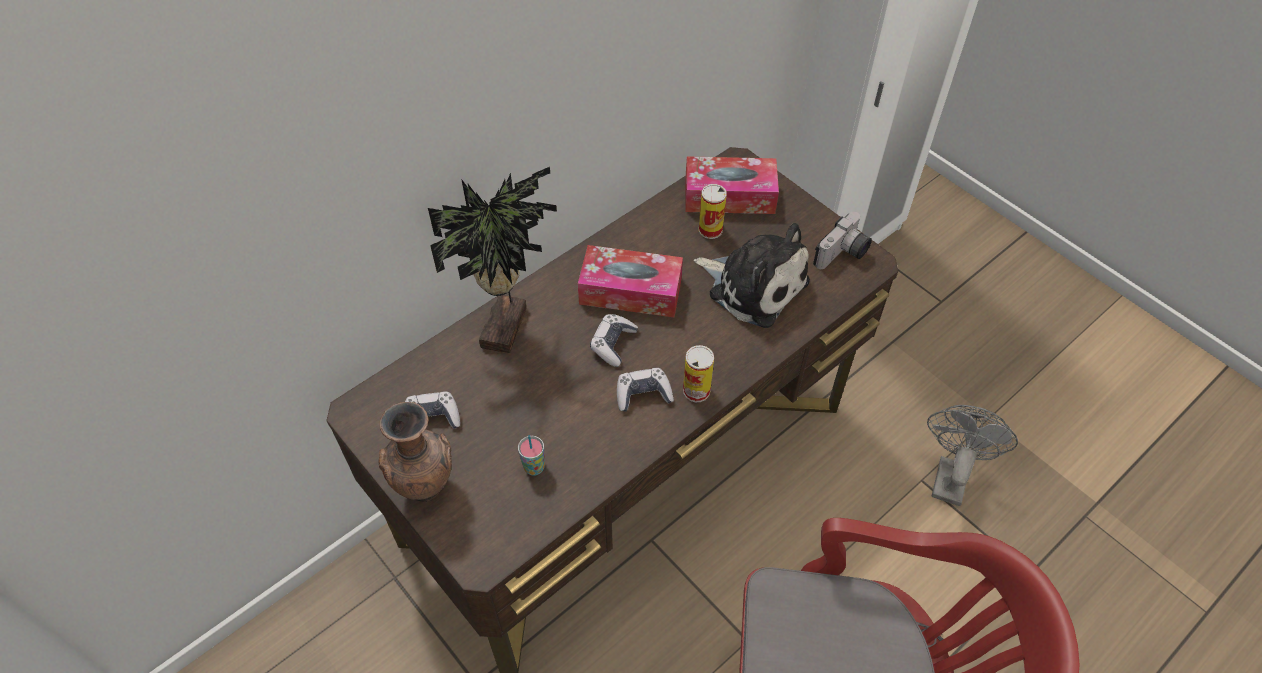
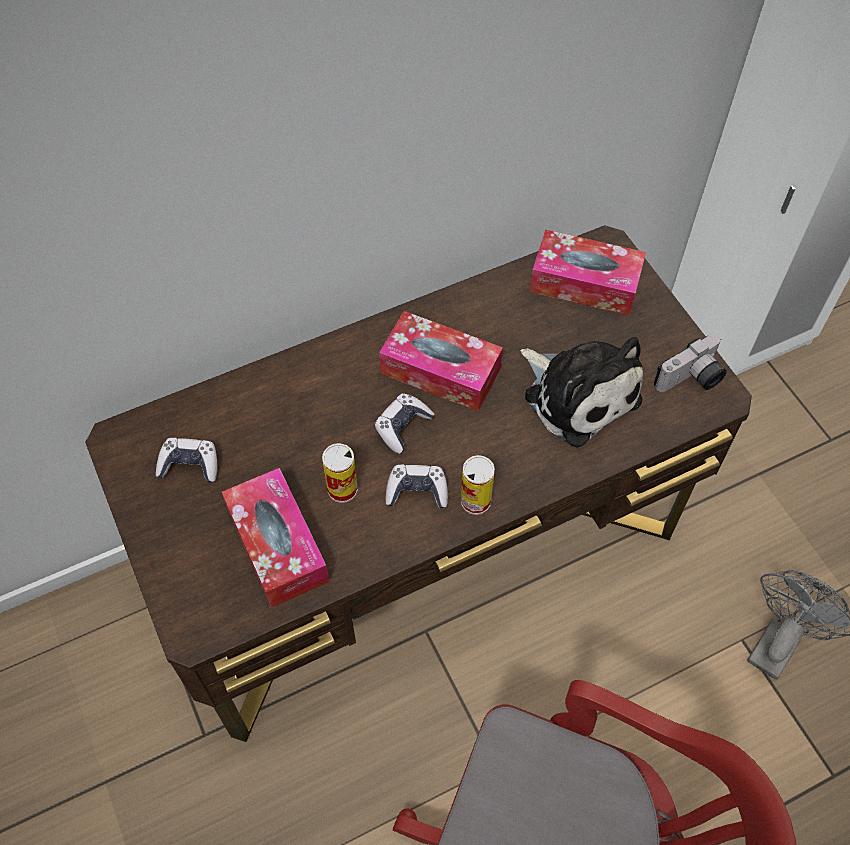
camera: 15 degrees right, 5 degrees up
brown vase [378,402,452,501] -> none
potted plant [428,167,557,353] -> none
cup [518,435,545,476] -> tissue box [222,468,329,608]
can [699,184,727,239] -> can moved to [322,443,358,503]

